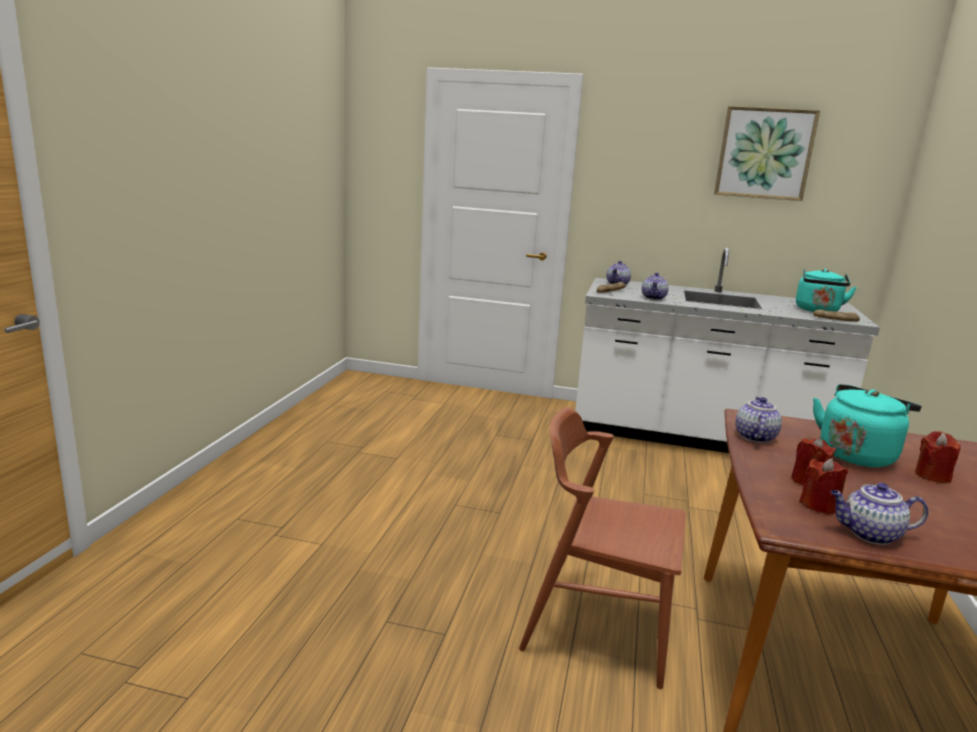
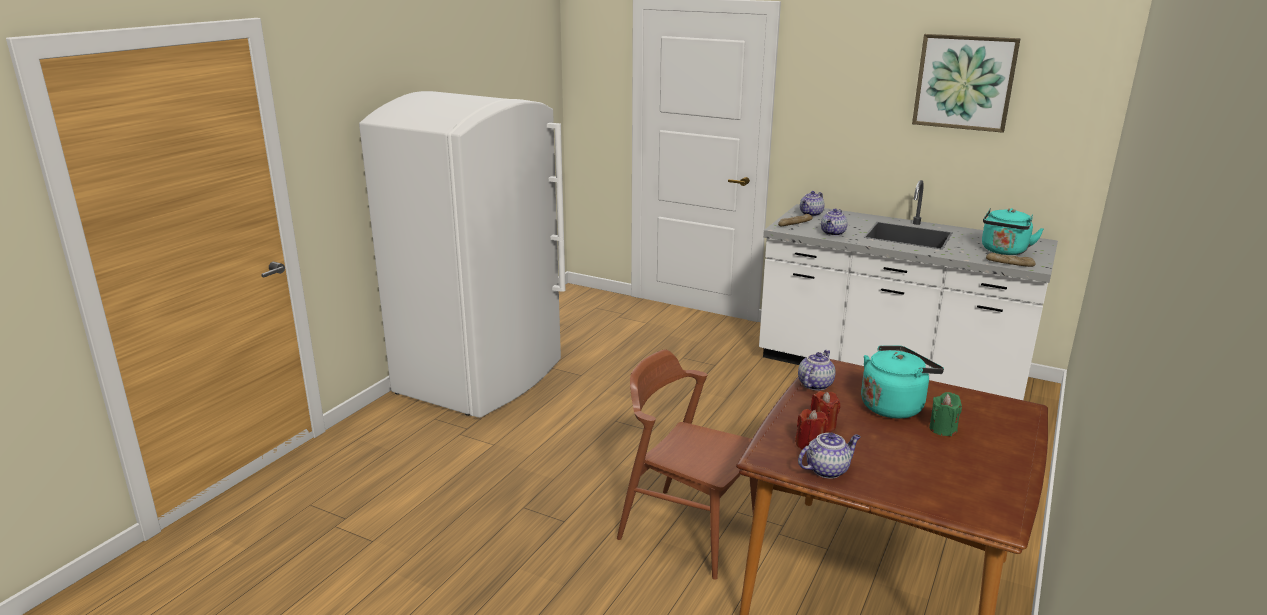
camera: 15 degrees right, 5 degrees up
teapot [830,483,928,545] -> teapot turned 135 degrees clockwise [798,433,861,479]
red candle [915,431,961,483] -> green candle [929,392,962,436]
none -> white fridge [359,91,565,418]

